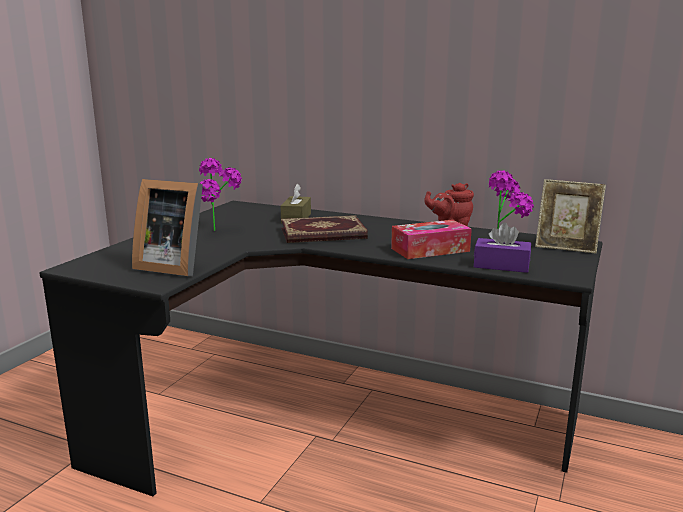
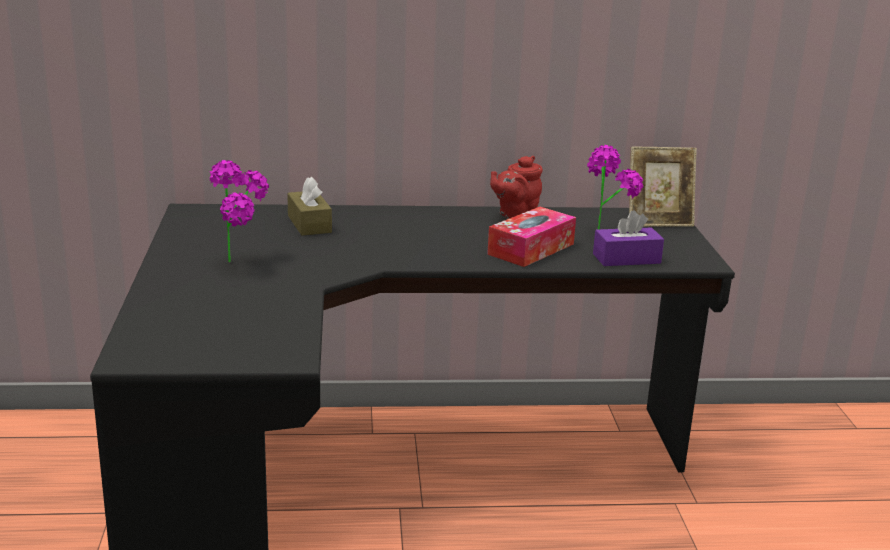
camera: 30 degrees left, 5 degrees up
picture frame [132,179,203,276] -> none
book [281,215,368,243] -> none

